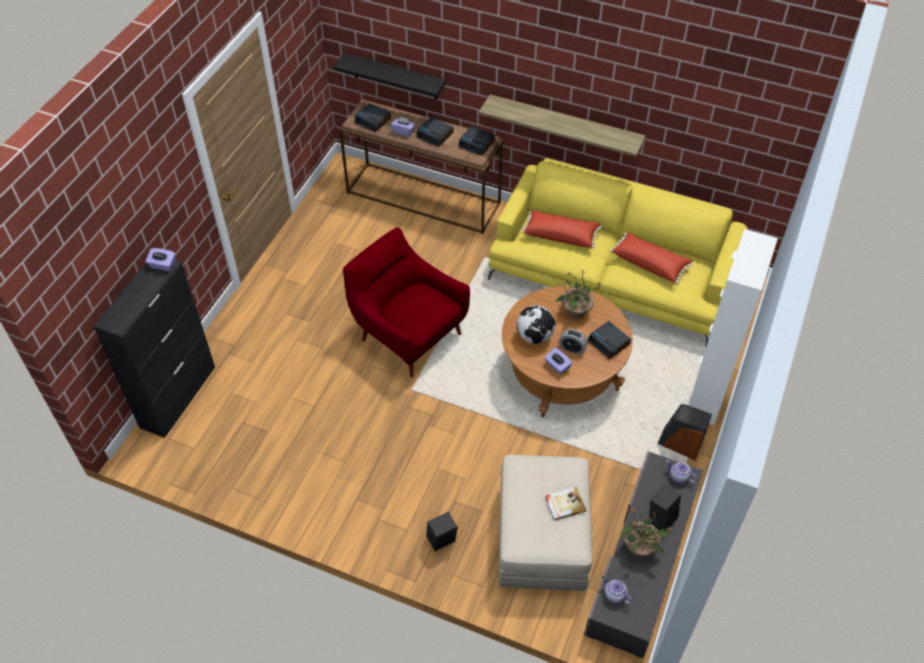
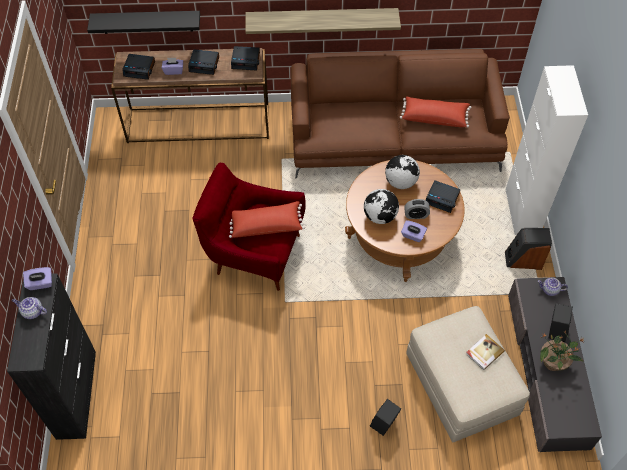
camera: 25 degrees left, 5 degrees up
yellow sofa [488,158,747,346] -> brown sofa [291,49,510,179]
red pillow [521,210,602,248] -> red pillow moved to [229,201,305,238]
potted plant [555,270,602,319] -> globe [385,155,420,189]
teapot [602,576,632,604] -> teapot moved to [12,297,47,319]

